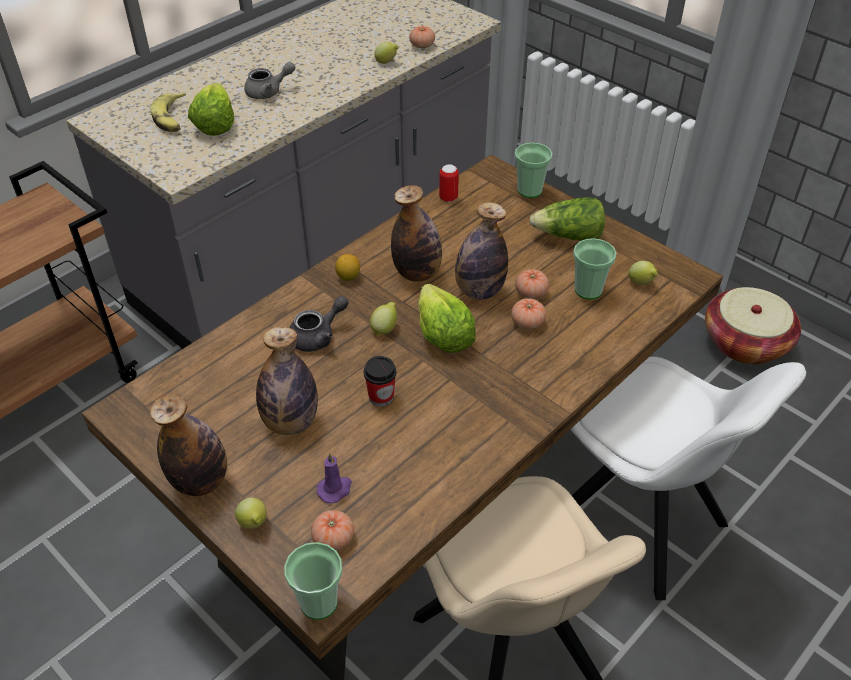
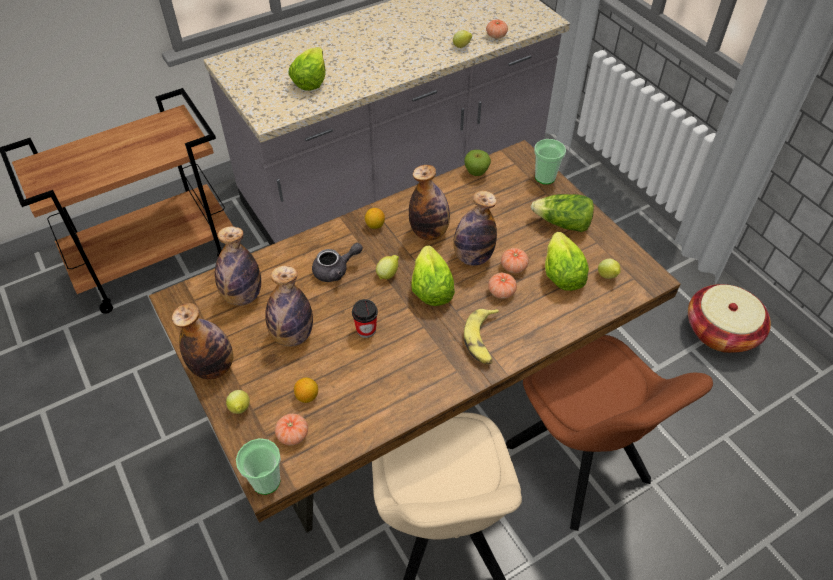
camera: 15 degrees right, 5 degrees up
banana [151,92,186,132] -> banana moved to [464,309,500,364]
grey teapot [244,62,295,99] -> none
purple candle [317,453,352,503] -> lemon [294,377,318,403]
can [439,164,459,202] -> apple [464,150,491,176]
white chair [571,356,806,600] -> brown chair [506,335,713,531]
cup [573,238,617,299] -> lettuce [545,232,589,291]
none -> bottle [215,226,261,306]

